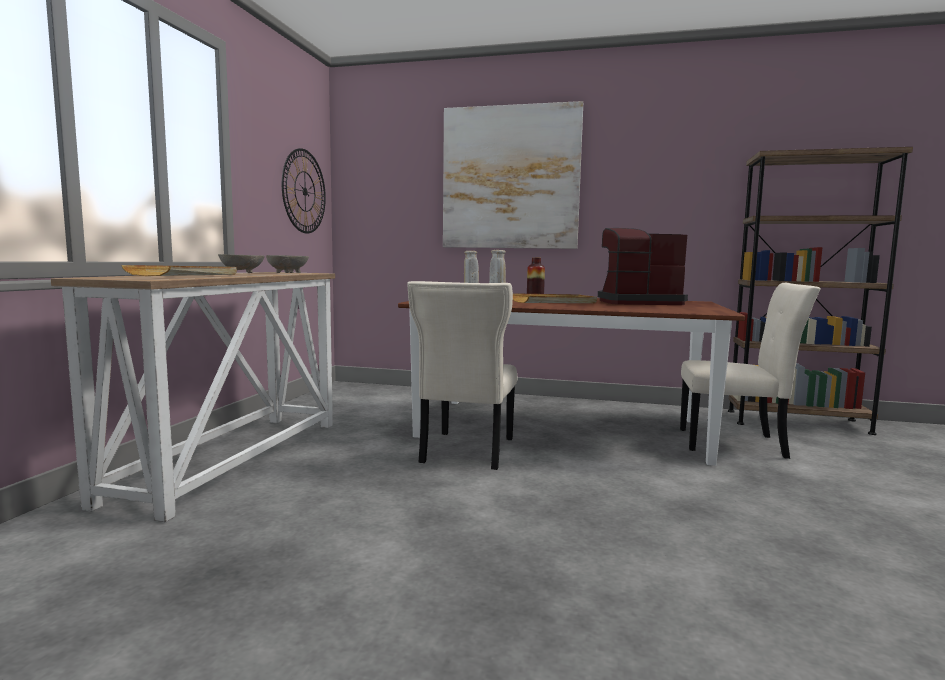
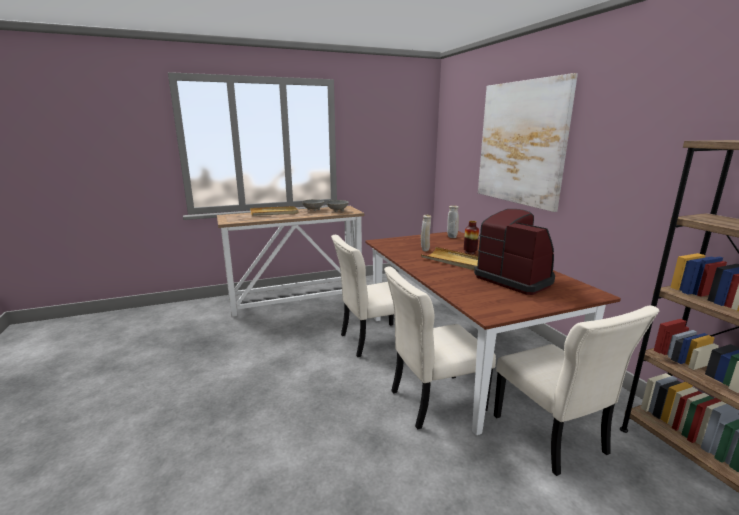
camera: 55 degrees right, 10 degrees up
wall clock [282,148,326,233] -> none
none -> beige chair [384,267,496,430]

